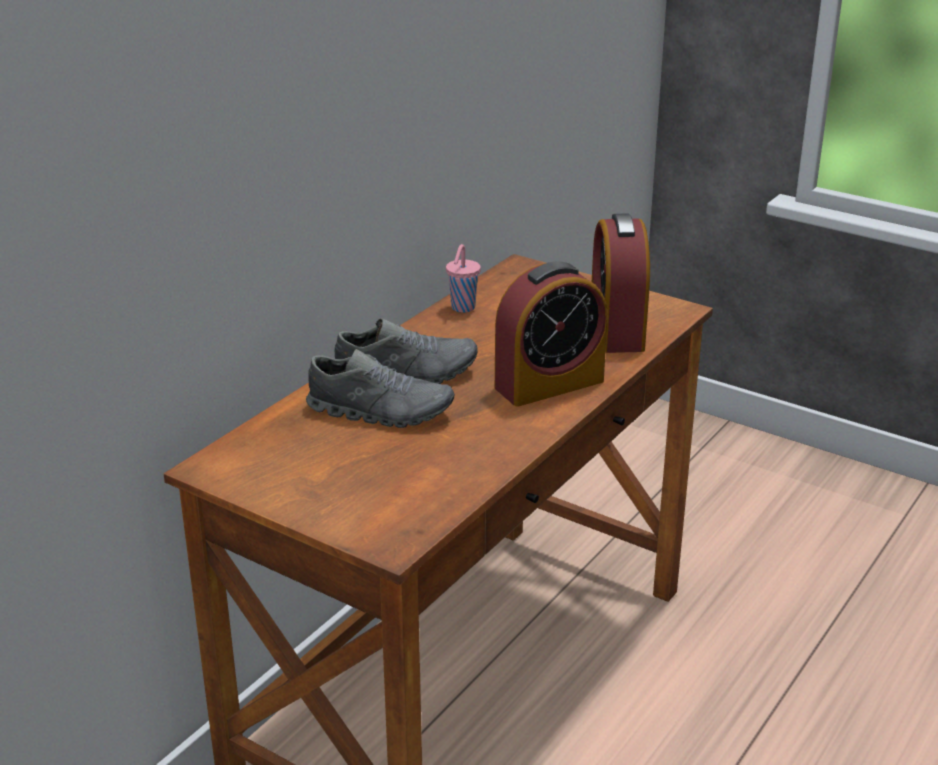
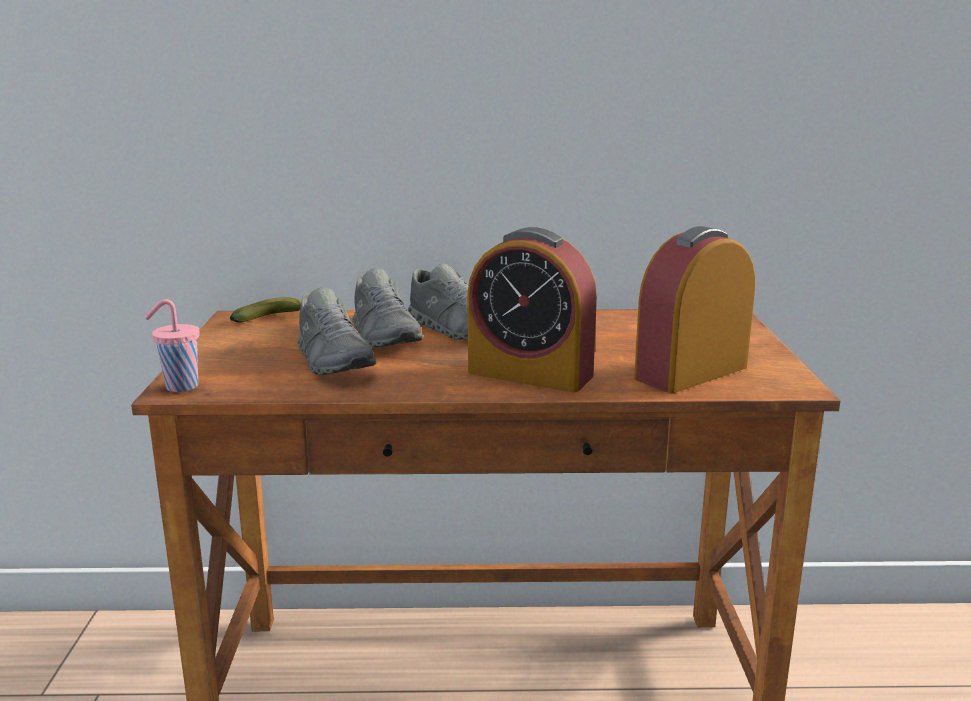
camera: 55 degrees right, 10 degrees down
pink cup [446,244,481,313] -> pink cup moved to [145,299,200,392]
none -> banana [230,297,301,323]
none -> grey shoe [297,287,376,375]

